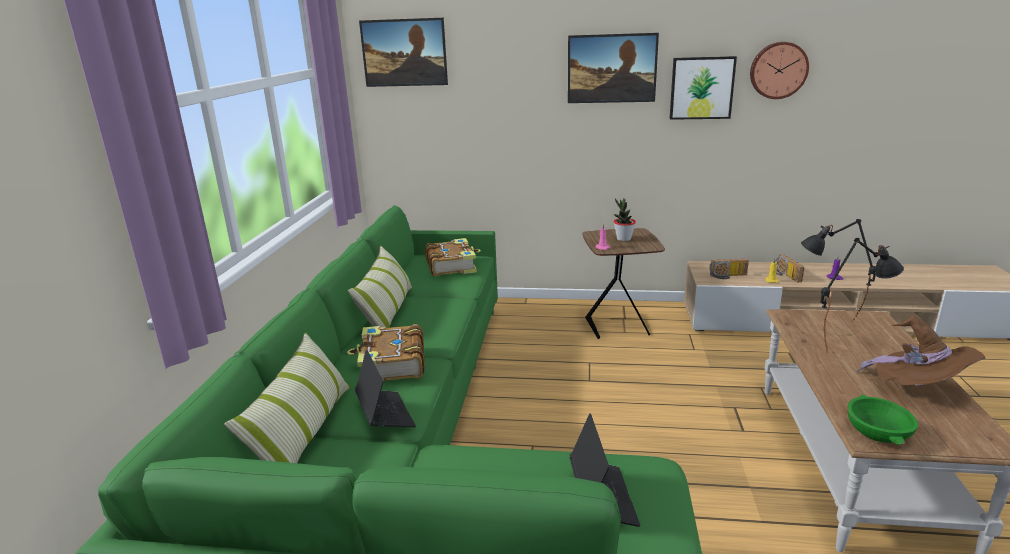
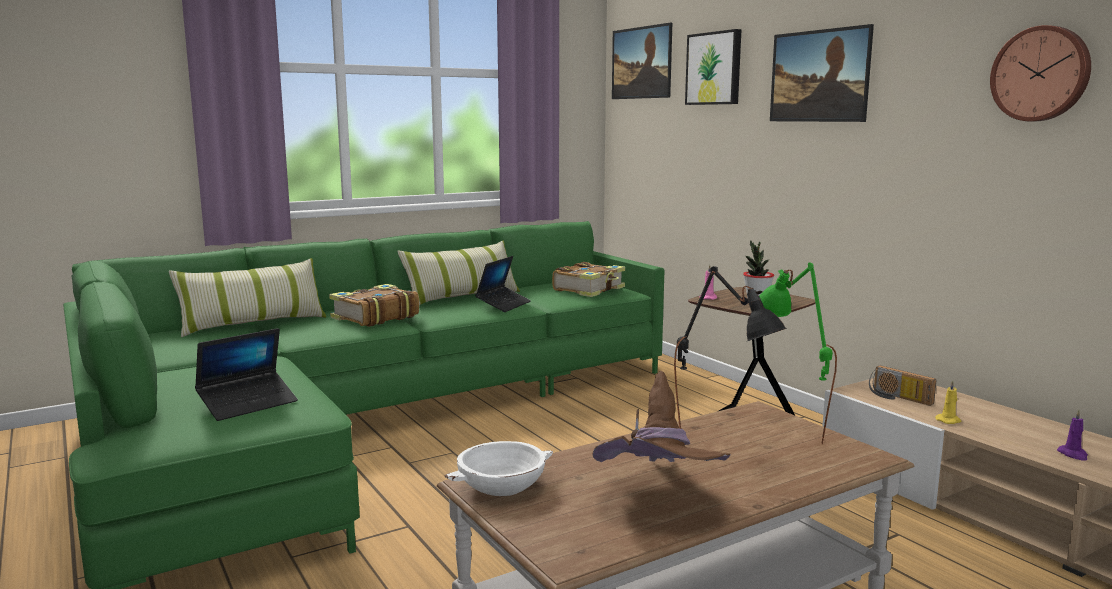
camera: 50 degrees right, 10 degrees down
laptop [355,350,416,427] -> laptop moved to [475,256,531,312]
picture [669,56,737,120] -> picture moved to [685,29,742,105]
radio [775,254,804,282] -> none
black table lamp [801,219,876,321] -> green table lamp [759,262,837,444]
green bowl [847,394,918,445] -> white bowl [445,441,553,496]

